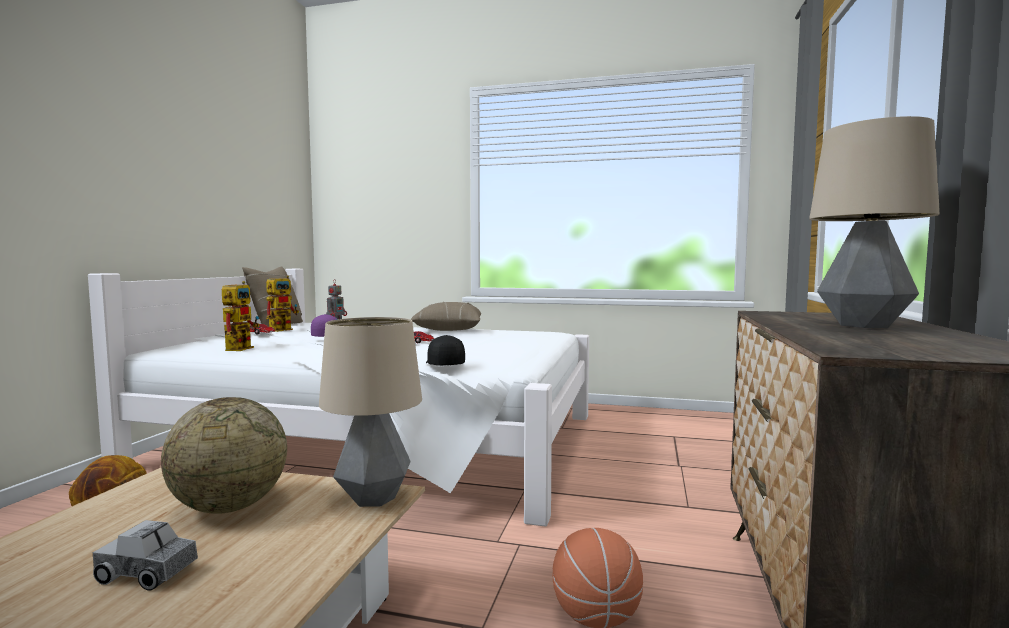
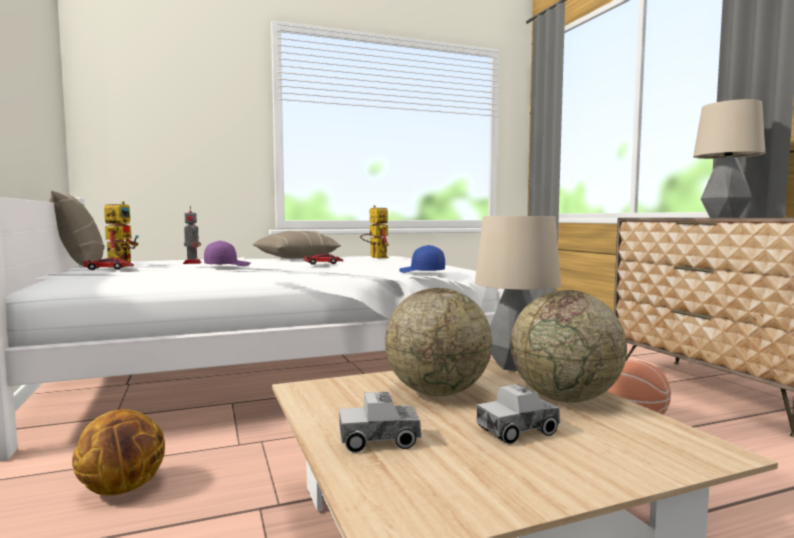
camera: 35 degrees left, 0 degrees up
toy robot [222,281,259,351] -> toy robot moved to [360,205,389,258]
black cap [426,335,465,366] -> blue cap [399,245,445,273]
none -> toy truck [339,392,422,453]
none -> globe [510,290,627,403]

